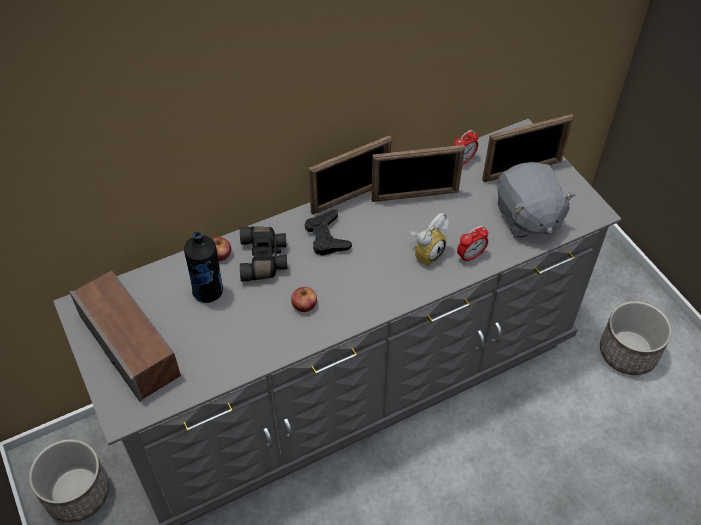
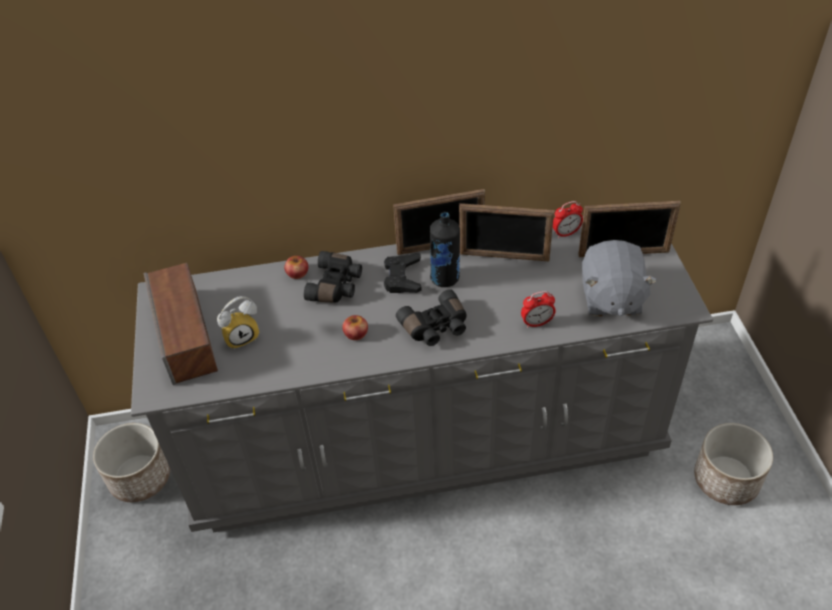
camera: 20 degrees right, 5 degrees down
black bottle [184,232,223,303] -> black bottle moved to [430,212,460,287]
alarm clock [410,213,450,266] -> alarm clock moved to [217,296,260,350]
none -> black binoculars [396,289,467,346]

